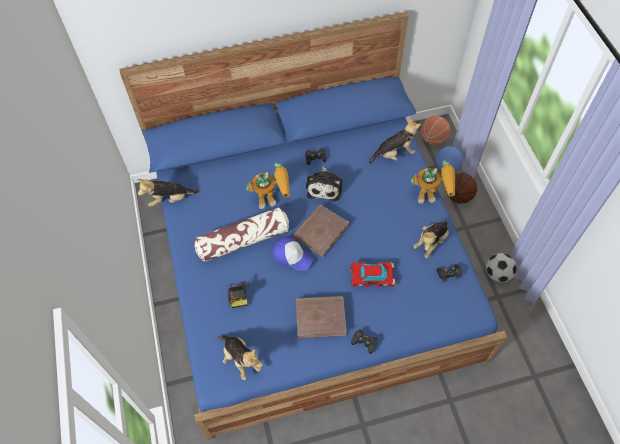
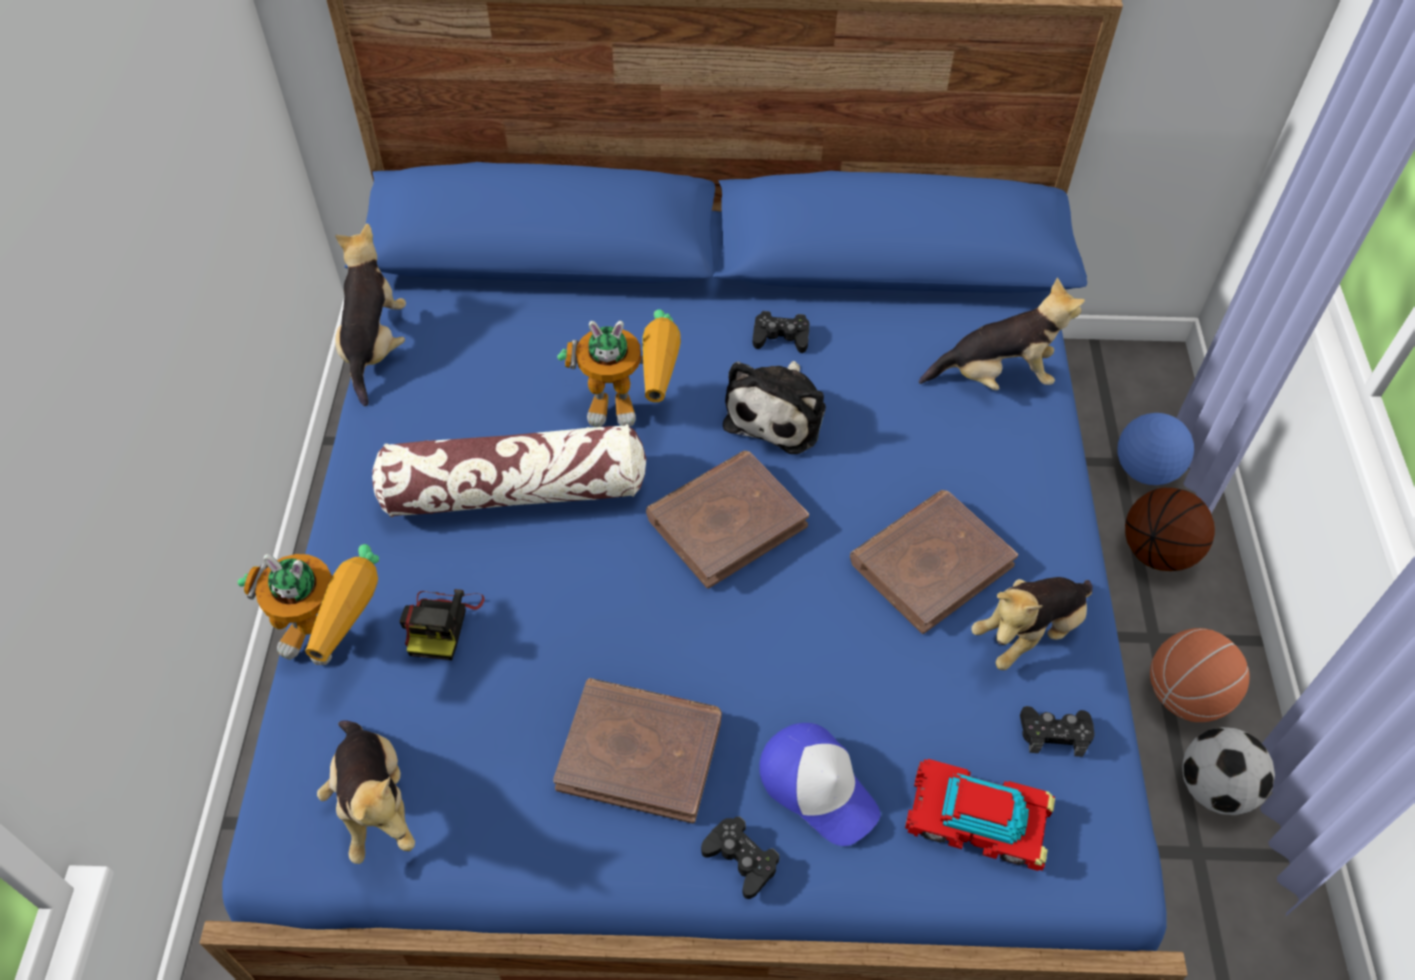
camera: 15 degrees right, 5 degrees down
plush toy [137,179,199,206] -> plush toy turned 90 degrees clockwise [335,223,406,406]
cap [273,237,313,271] -> cap moved to [759,723,881,846]
toy car [350,262,395,287] -> toy car moved to [905,759,1055,871]
toy robot [411,161,455,204] -> toy robot moved to [238,544,379,665]
basketball [421,116,450,145] -> basketball moved to [1150,628,1250,722]
none -> brown book [850,490,1018,634]

